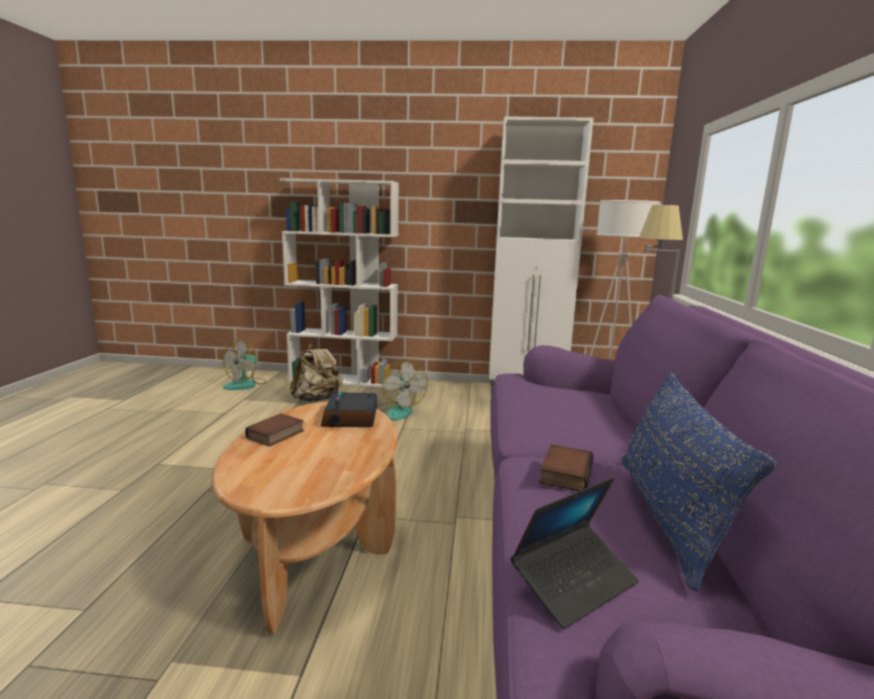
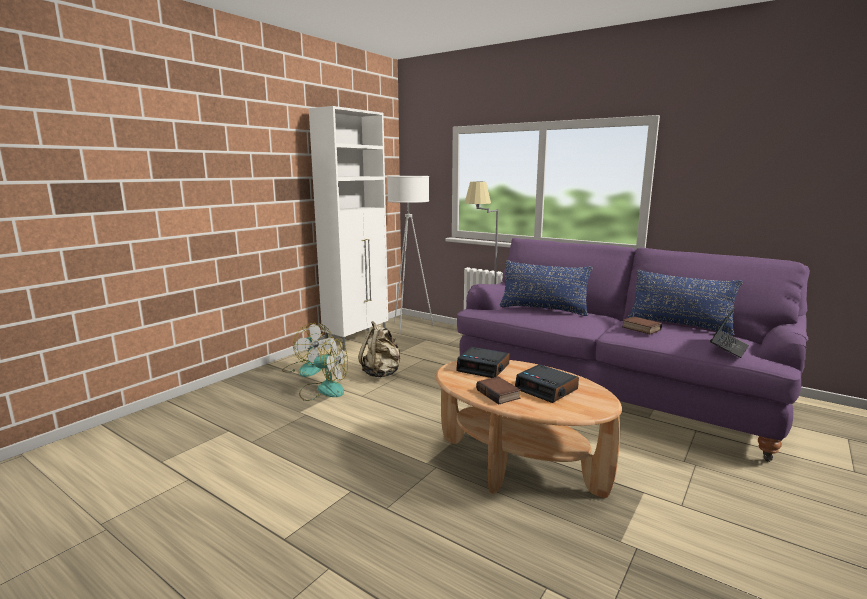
camera: 60 degrees left, 0 degrees up
fan [222,340,266,390] -> fan moved to [282,323,333,377]
white bookcase [279,178,399,387] -> none
beige backpack [290,342,343,402] -> beige backpack moved to [358,321,400,377]
laptop [511,477,639,629] -> laptop turned 45 degrees clockwise [710,307,749,358]
none -> blue pillow [500,260,593,316]
none -> alarm clock [515,364,579,403]

